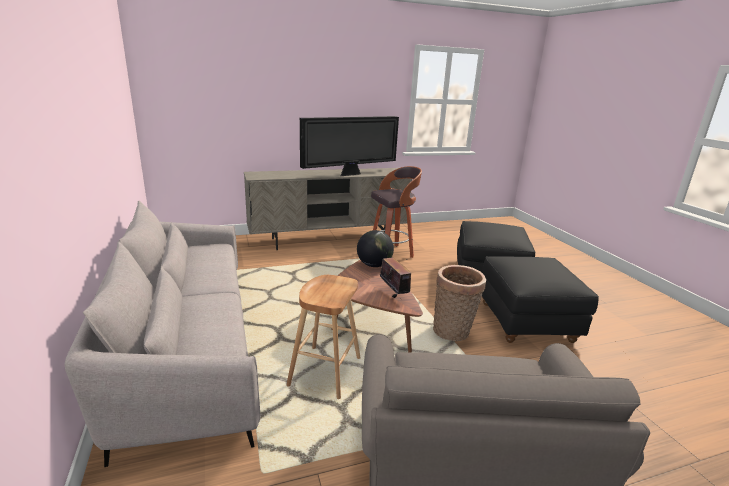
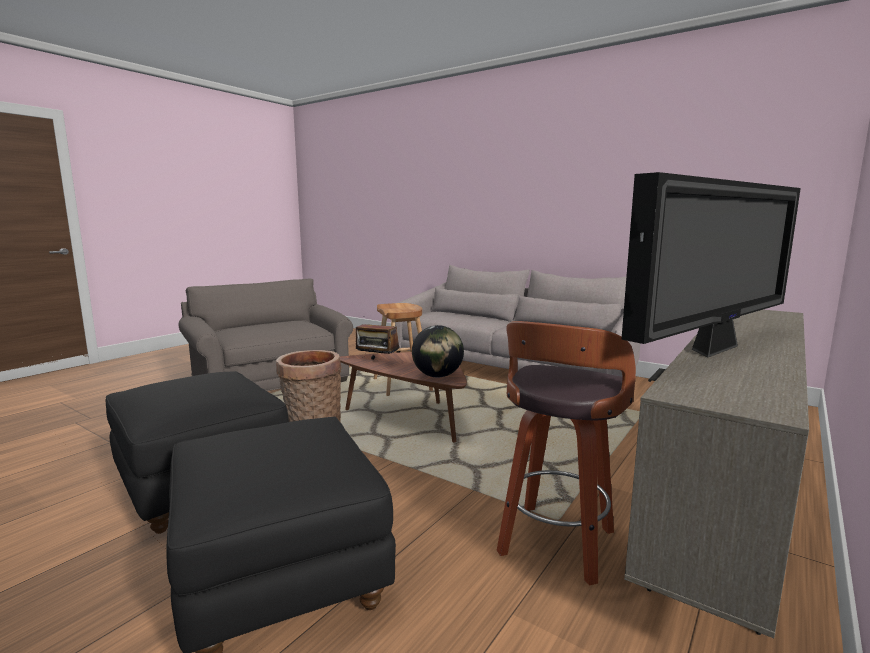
camera: 145 degrees right, 10 degrees down
television [300,116,399,176] -> television turned 150 degrees counterclockwise [621,172,801,358]

